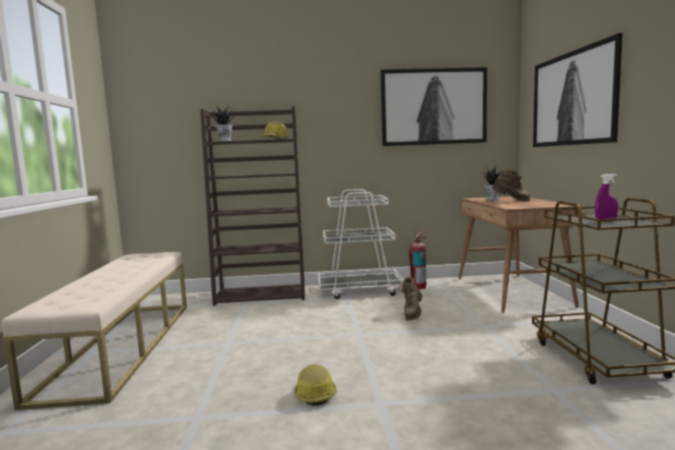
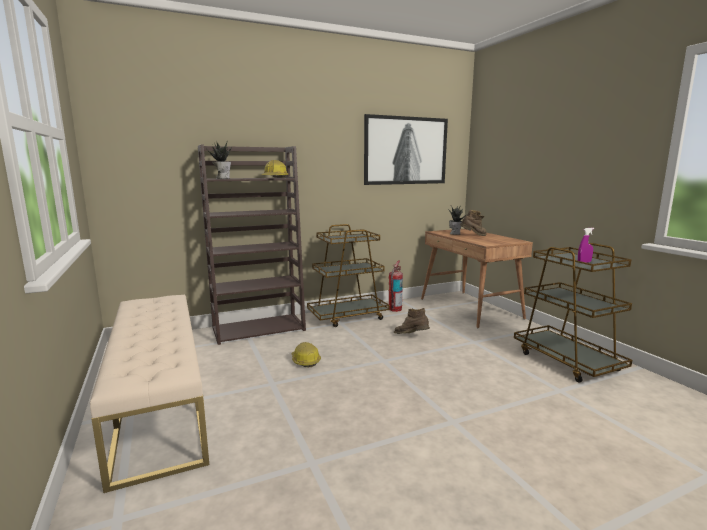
camera: 20 degrees left, 5 degrees up
hard hat [294,364,337,406] -> hard hat moved to [291,342,321,367]
white cart [318,189,404,299] -> brown cart [307,224,390,327]
brown boot [398,276,422,321] -> brown boot turned 120 degrees clockwise [394,308,430,334]
picture [533,33,623,147] -> none

